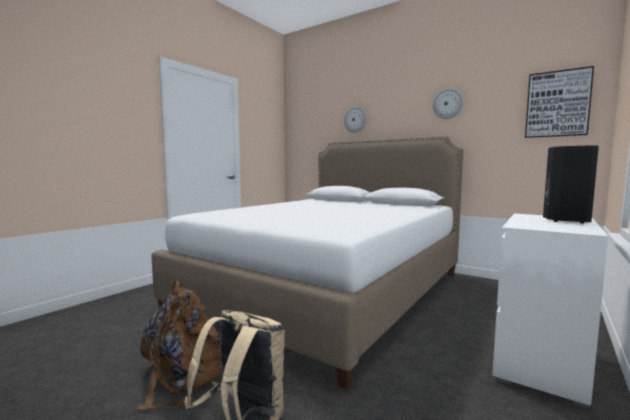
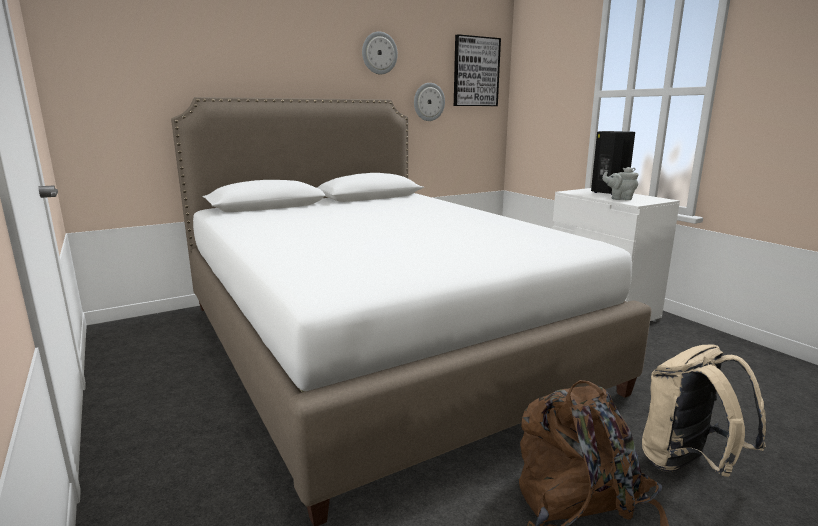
camera: 65 degrees left, 10 degrees up
wall clock [344,107,367,133] -> wall clock moved to [414,83,445,121]
none -> grey teapot [602,167,639,200]

